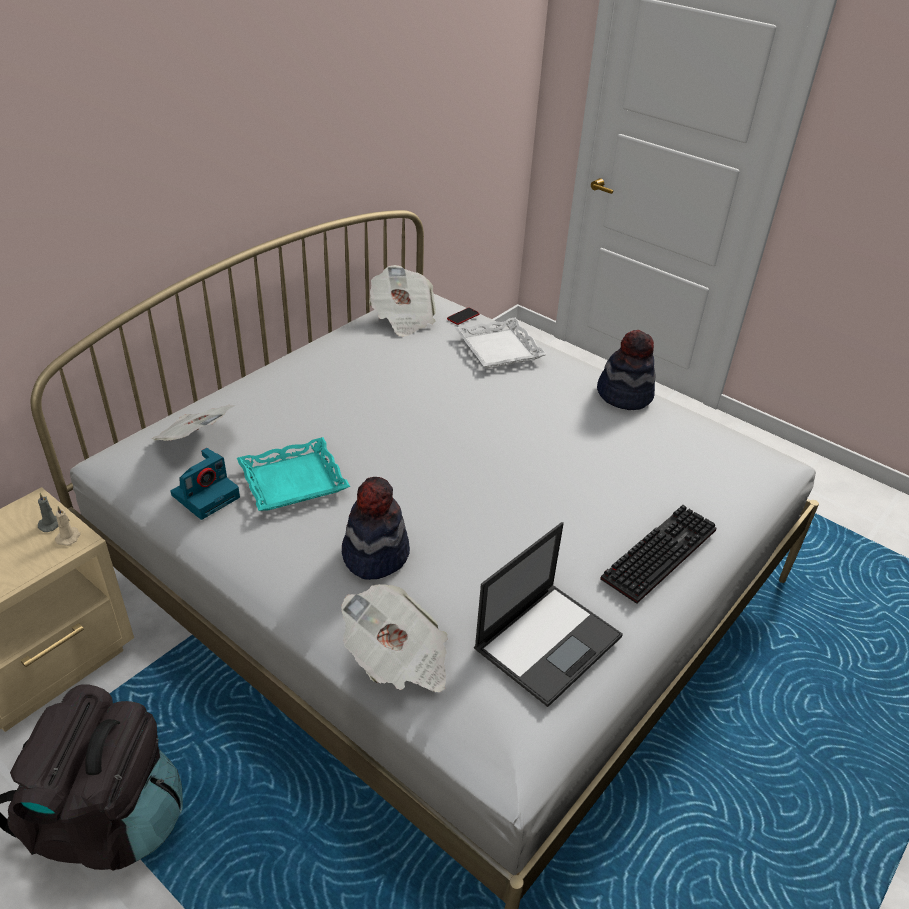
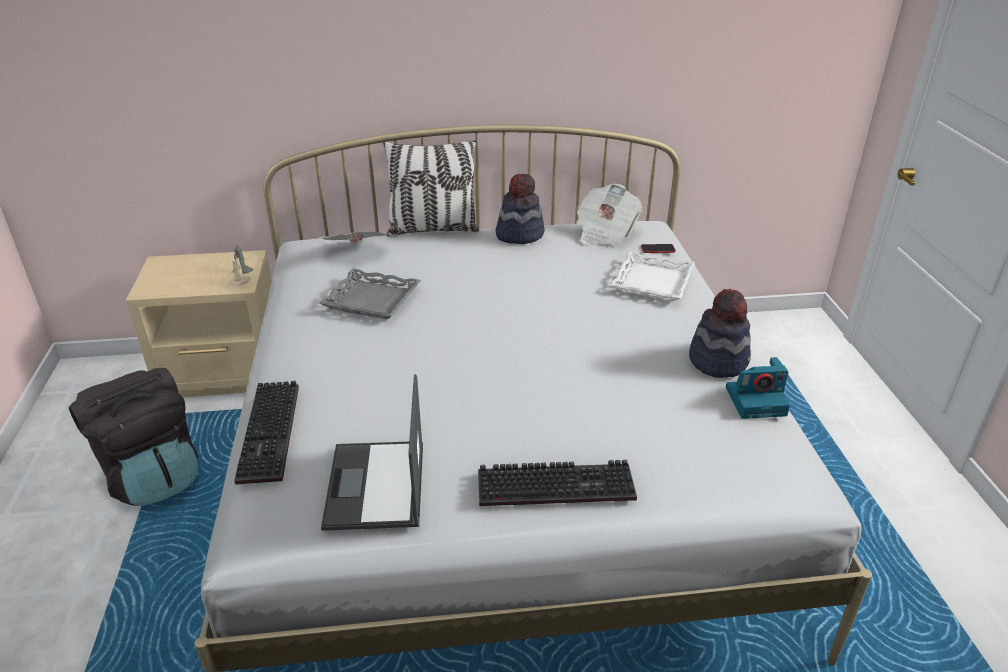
camera: 45 degrees right, 5 degrees down
camera [171,448,240,520] -> camera moved to [726,357,790,419]
turquoise tray [237,437,350,511] -> grey tray [319,269,421,319]
newspaper [341,584,448,692] -> keyboard [234,381,299,485]
hat [342,477,410,580] -> hat moved to [495,174,545,244]
laptop [474,522,623,707] -> laptop turned 90 degrees clockwise [321,374,423,531]
none -> pillow [383,140,479,236]

